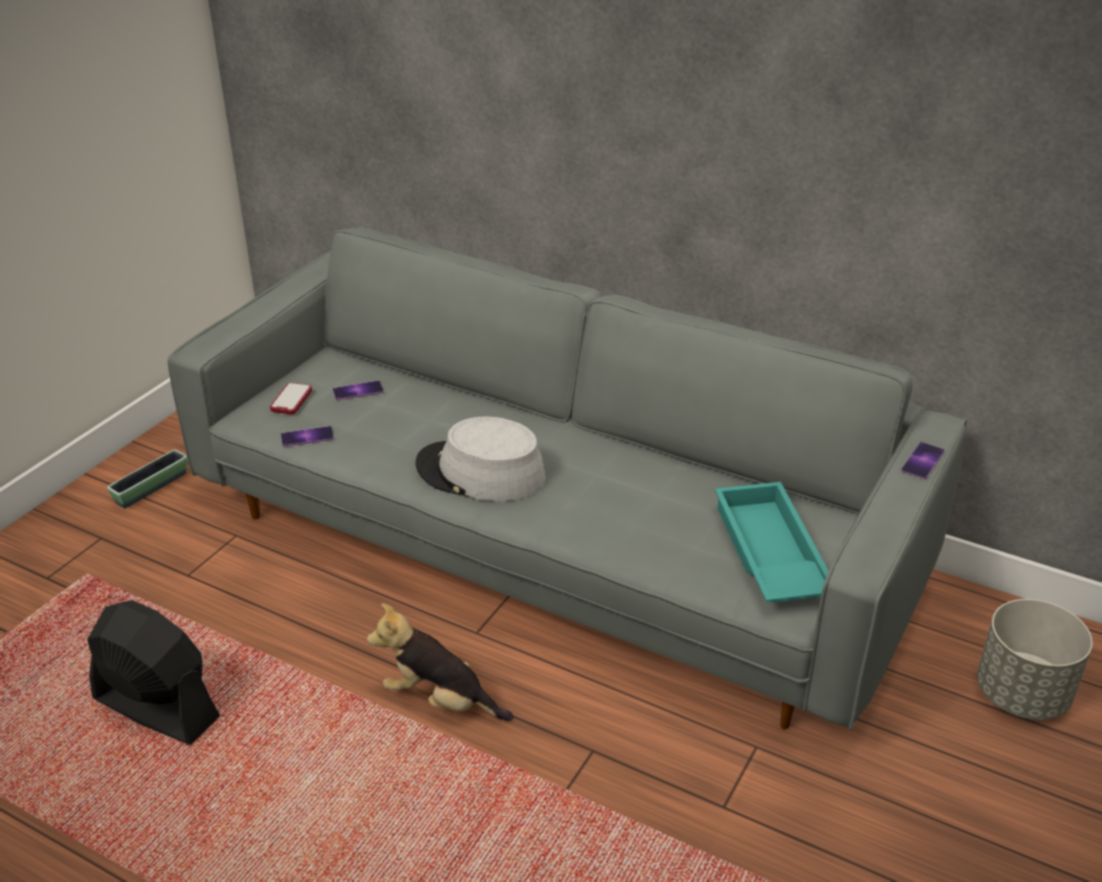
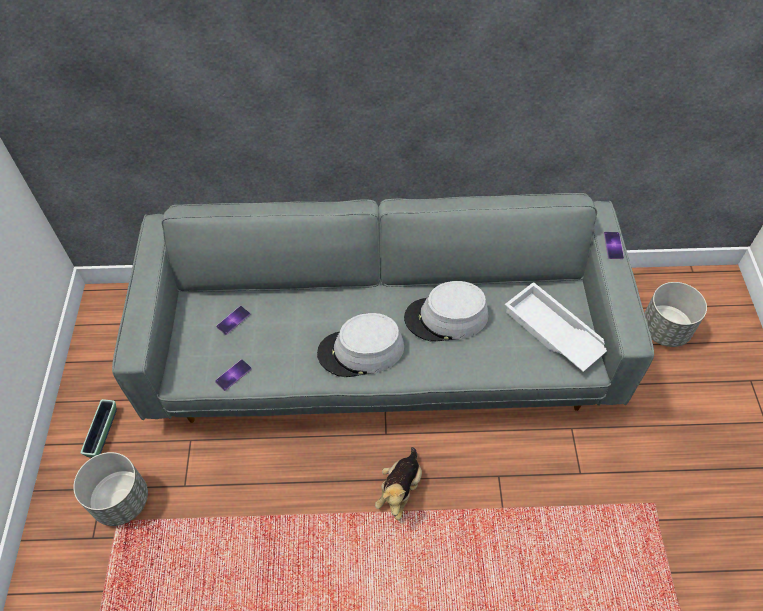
camera: 30 degrees left, 20 degrees up
black fan [87,600,220,745] -> none
phone [270,383,312,414] -> none
plush toy [367,603,514,721] -> plush toy turned 60 degrees counterclockwise [375,447,422,520]
turquoise tray [715,482,828,603] -> white tray [505,282,607,372]
none -> grey planter [73,452,148,526]
none -> grey hat [404,281,488,342]

